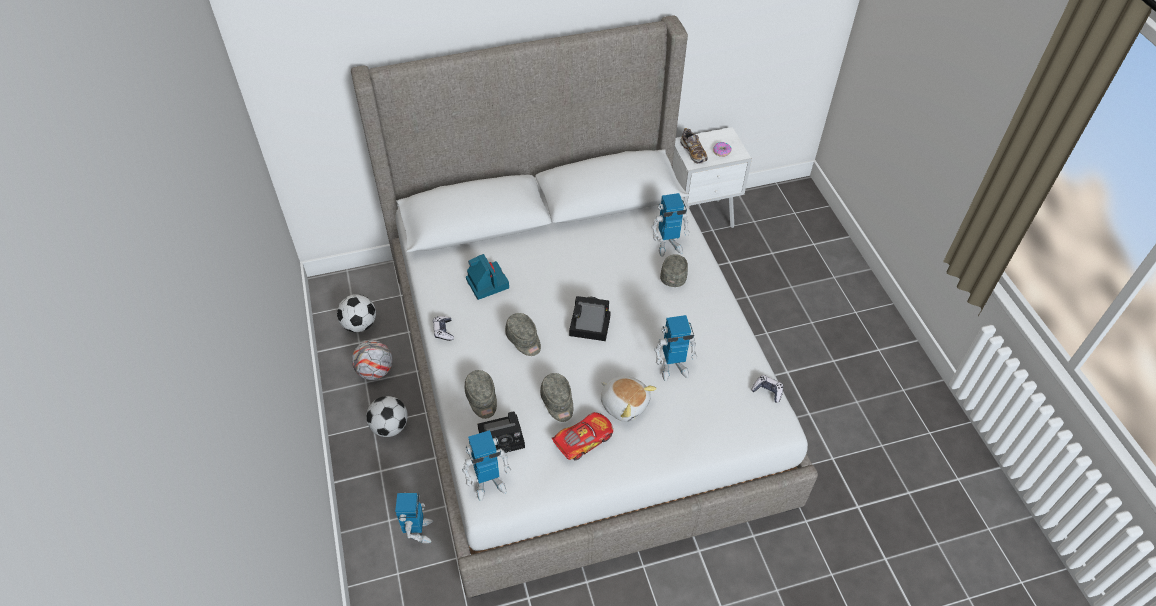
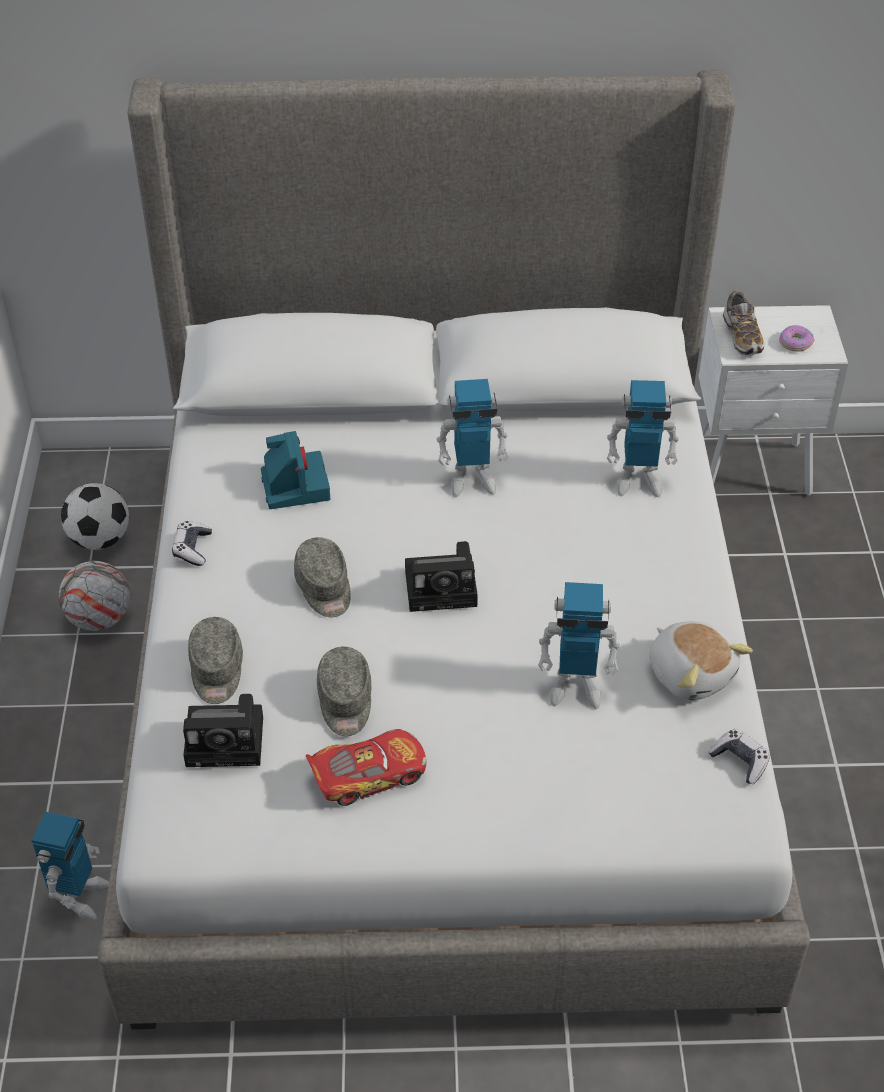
camera: 15 degrees right, 5 degrees down
football [366,396,408,437] -> none
toy robot [462,430,511,501] -> toy robot moved to [437,379,509,497]
camera [569,296,611,341] -> camera turned 150 degrees clockwise [405,541,478,612]
plush toy [601,376,657,422] -> plush toy moved to [649,621,753,701]
grey cap [660,254,688,287] -> none

